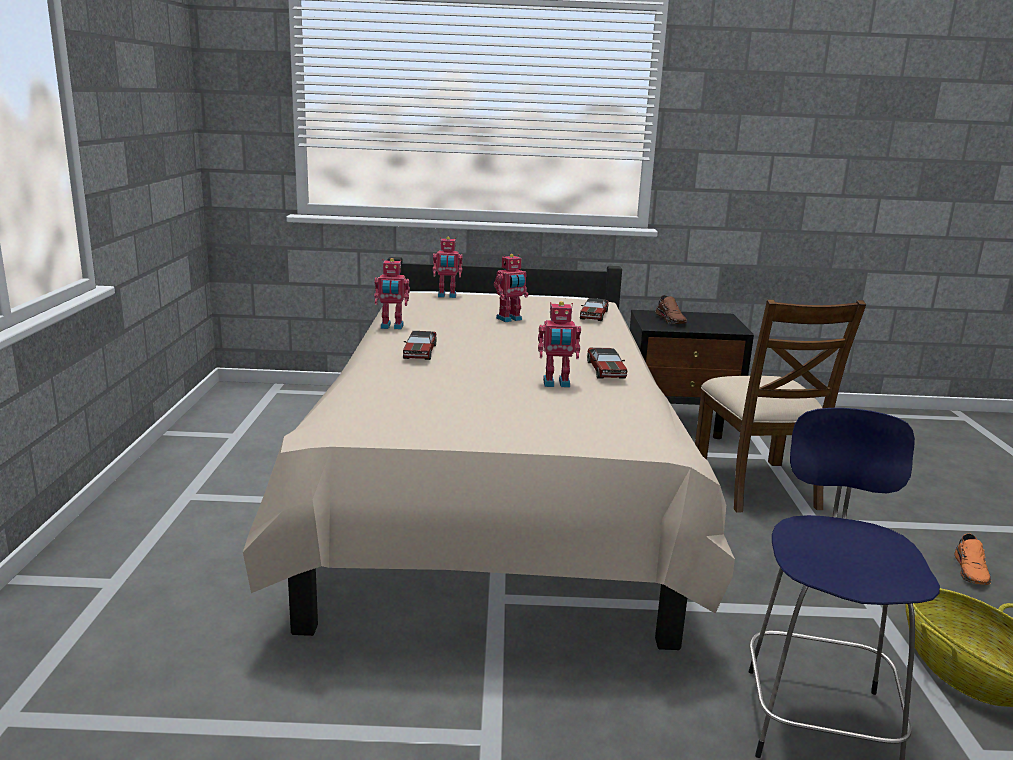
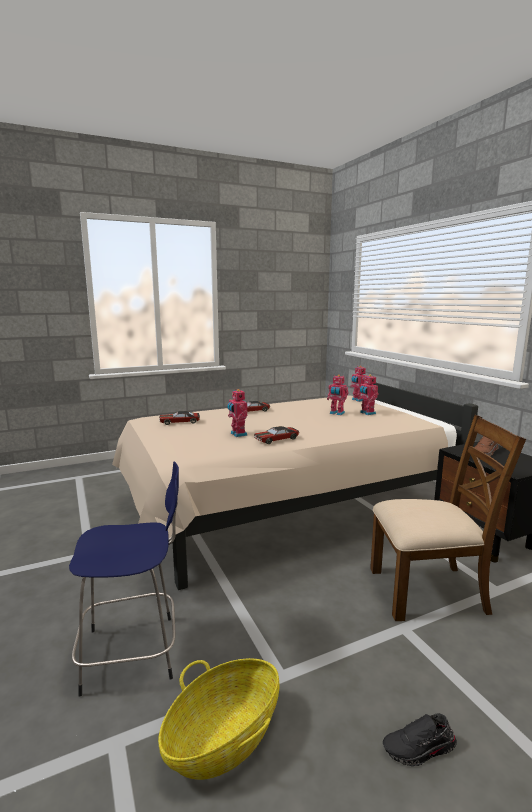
camera: 65 degrees right, 5 degrees down
toy robot [374,258,410,329] -> toy robot moved to [358,375,378,415]
toy car [580,298,608,321] -> toy car moved to [159,411,200,425]
brown chair [695,299,866,512] -> brown chair turned 150 degrees counterclockwise [370,415,526,621]
orange shoe [954,533,991,585] -> black shoe [383,714,457,766]

